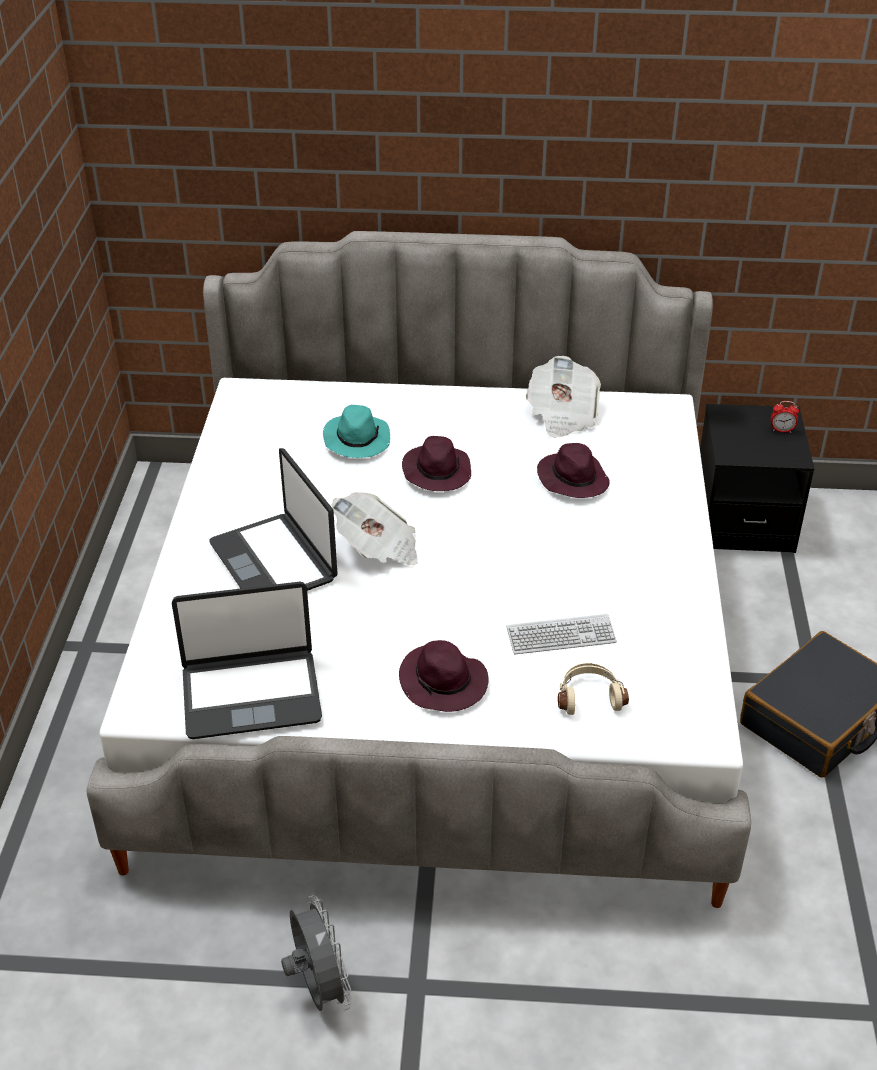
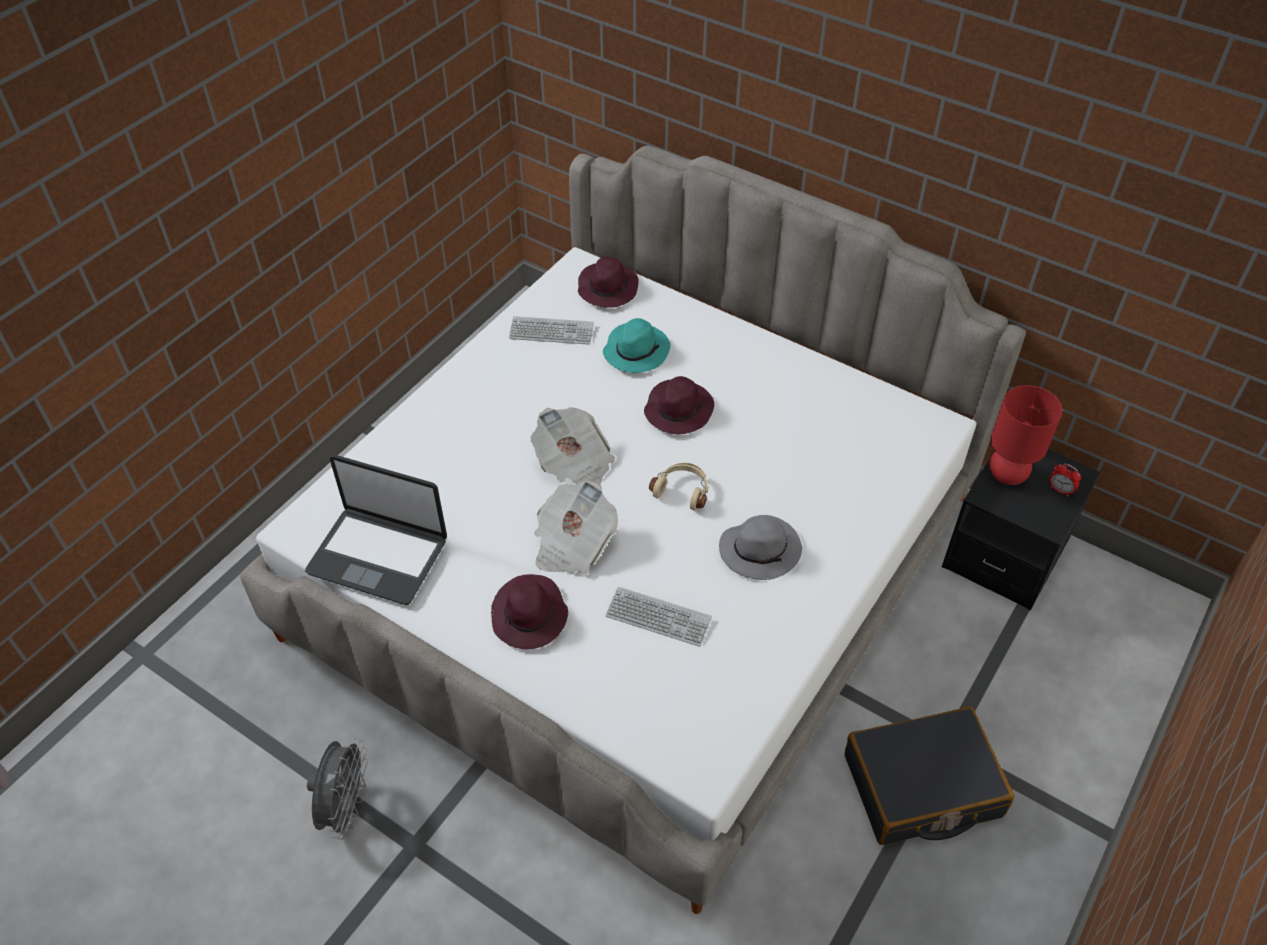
camera: 30 degrees right, 10 degrees up
laptop [209,448,337,591] -> none
newspaper [526,356,601,438] -> newspaper moved to [534,481,618,575]
purple hat [537,443,609,498] -> purple hat moved to [578,256,639,308]
beige headphones [558,663,629,715] -> beige headphones moved to [649,463,709,511]
none -> keyboard [509,316,594,344]
none -> grey hat [719,515,802,580]
none -> red table lamp [989,385,1062,485]

